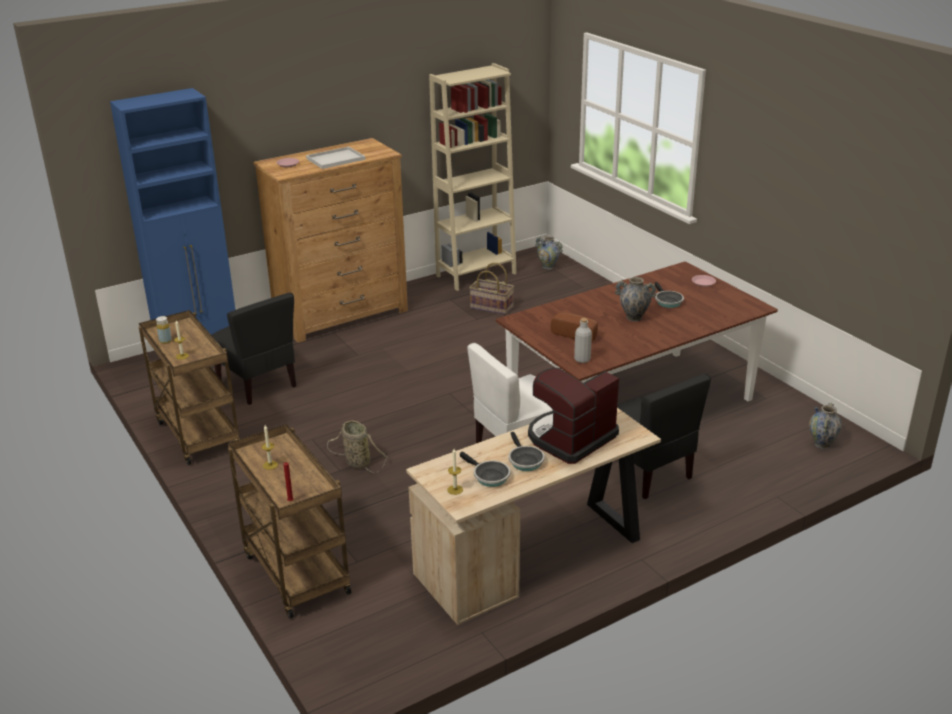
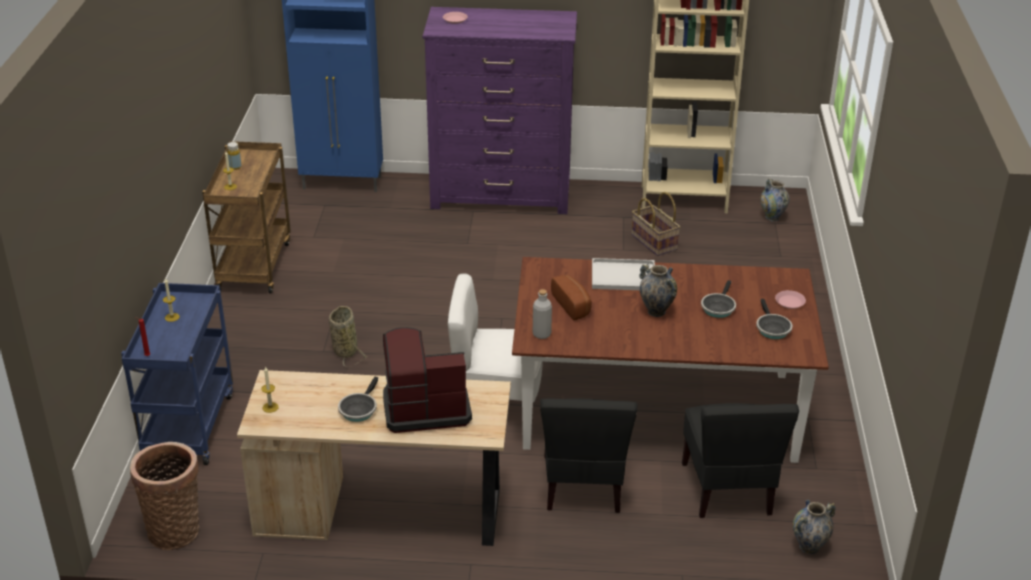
camera: 35 degrees right, 5 degrees up
black chair [212,293,296,405] -> black chair moved to [682,403,799,518]
brown cart [228,424,352,619] -> blue cart [121,283,233,465]
brown dresser [253,138,408,343] -> purple dresser [423,7,577,214]
white tray [306,147,365,169] -> white tray moved to [592,258,655,290]
frying pan [460,451,511,487] -> frying pan moved to [756,299,792,339]
none -> basket [130,442,199,550]

